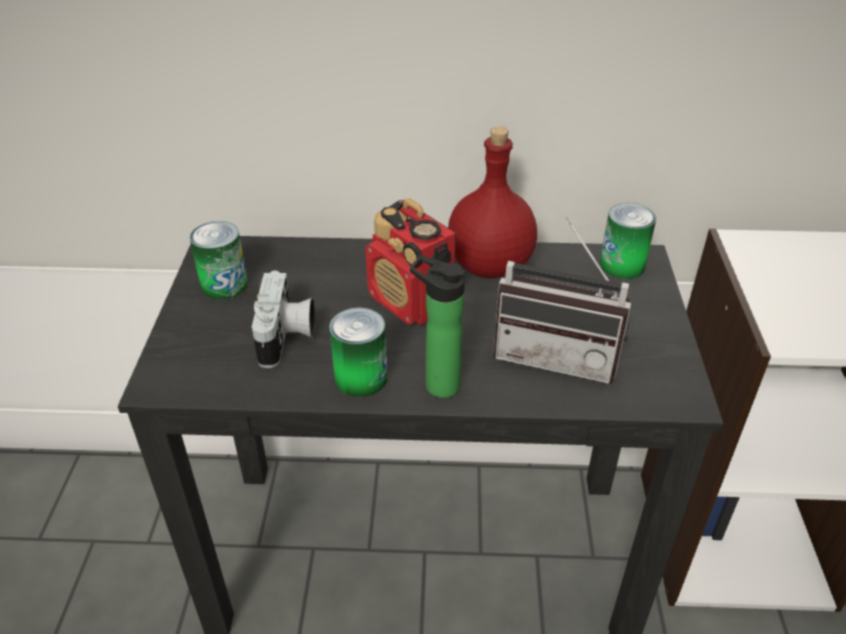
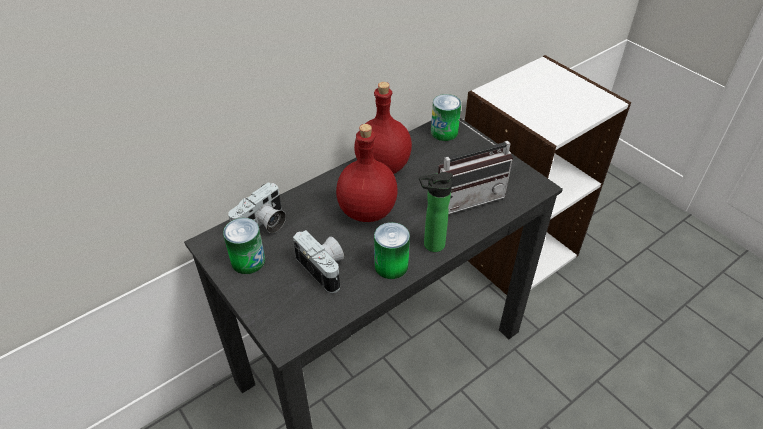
camera: 40 degrees left, 5 degrees up
radio [365,198,456,325] -> red bottle [336,124,398,222]
none -> camera [228,182,286,233]

